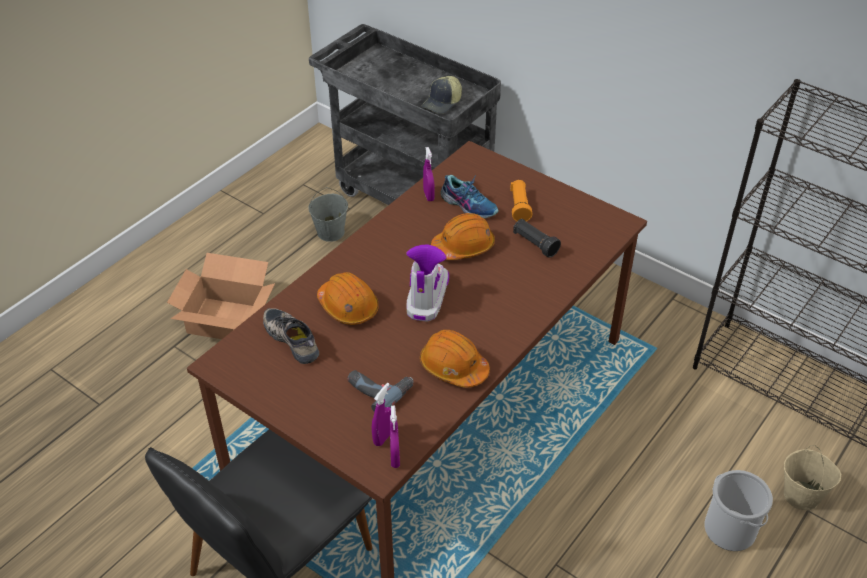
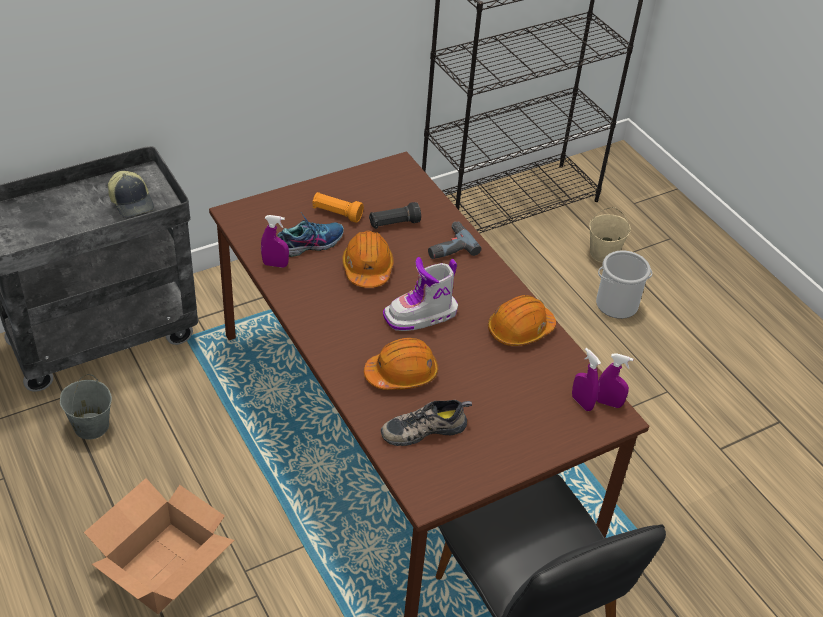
camera: 70 degrees left, 0 degrees up
power drill [348,370,413,412] -> power drill moved to [428,221,482,259]
boot [406,245,449,322] -> boot turned 60 degrees counterclockwise [383,257,458,331]

